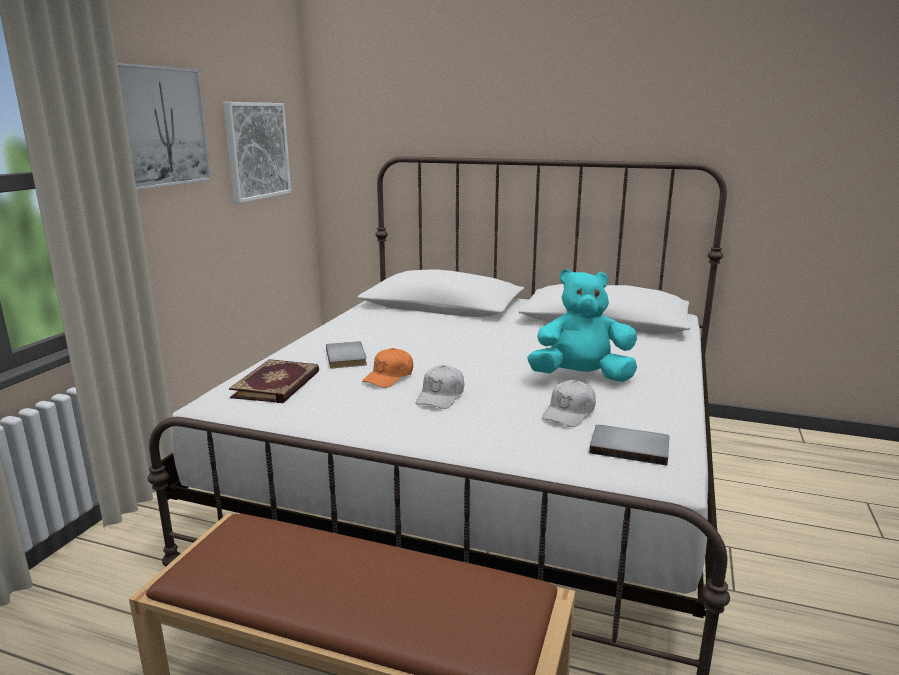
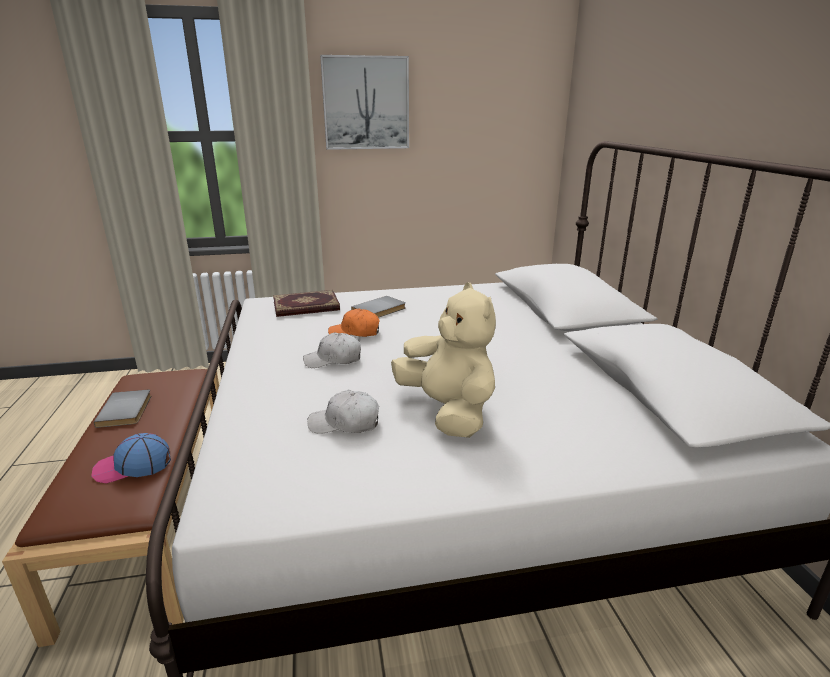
camera: 60 degrees right, 5 degrees up
picture [223,102,291,203] -> none
turquoise plush toy [527,269,637,382] -> beige plush toy [391,282,496,438]
grey book [589,425,669,466] -> grey book moved to [94,390,151,428]
none -> cap [91,433,171,483]

